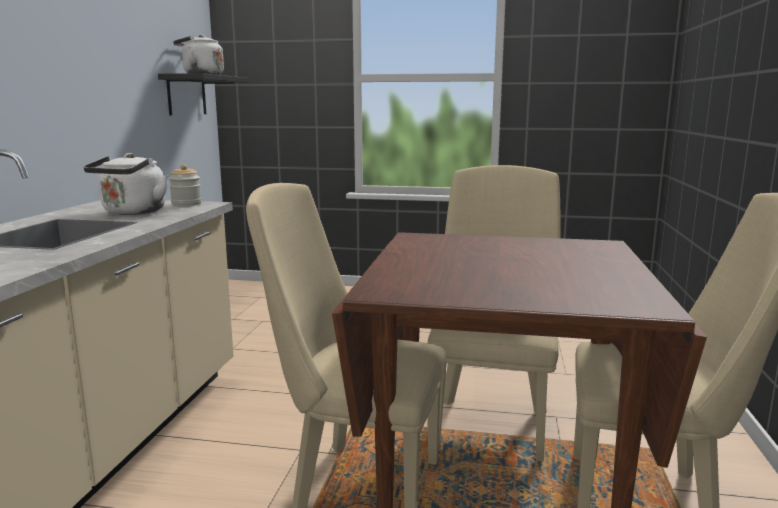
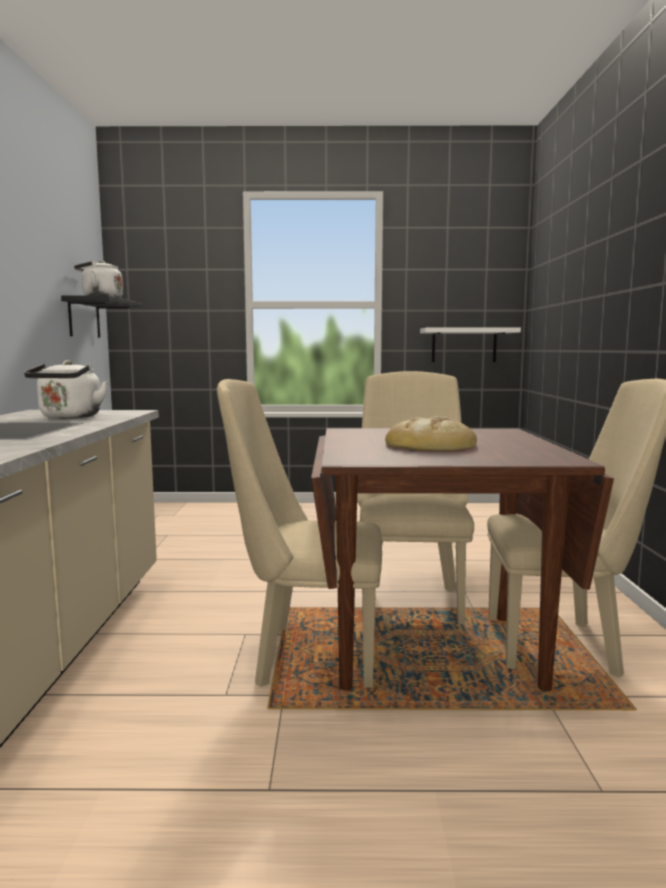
camera: 10 degrees left, 5 degrees down
jar [169,164,202,206] -> none
none -> bread [385,417,477,451]
none -> white shelf [420,328,521,362]

